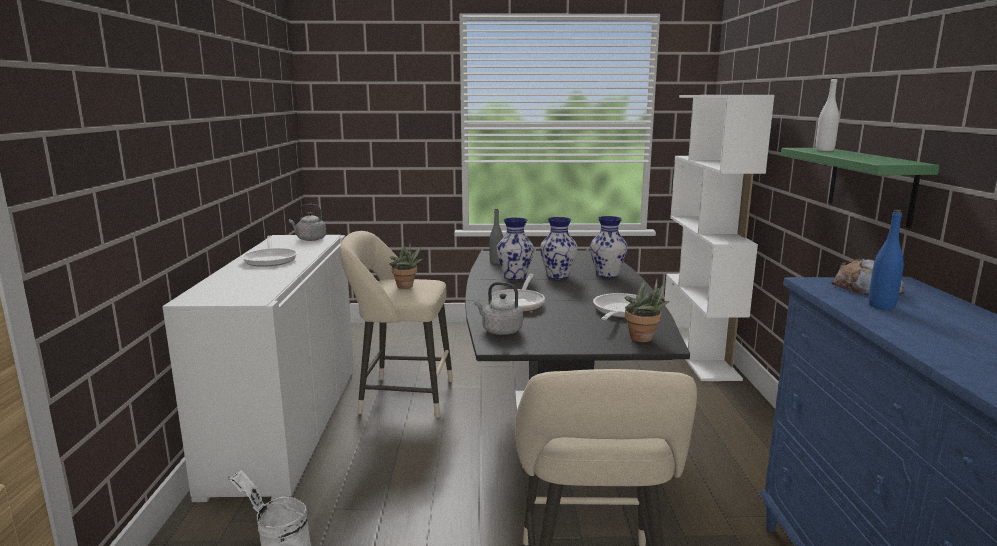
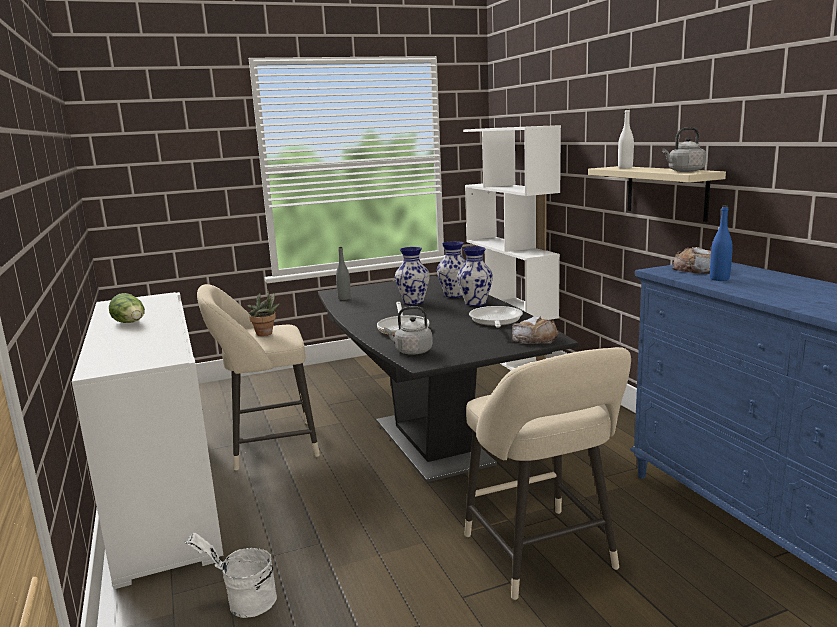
camera: 20 degrees left, 0 degrees up
frying pan [241,236,298,267] -> lettuce [109,293,145,323]
grey kettle [289,204,326,241] -> grey kettle moved to [662,127,706,172]
vase [496,217,534,280] -> vase moved to [457,247,493,306]
potted plant [625,278,669,342] -> bread [512,316,559,344]
green shelf [781,148,939,228] -> beige shelf [588,166,726,222]

